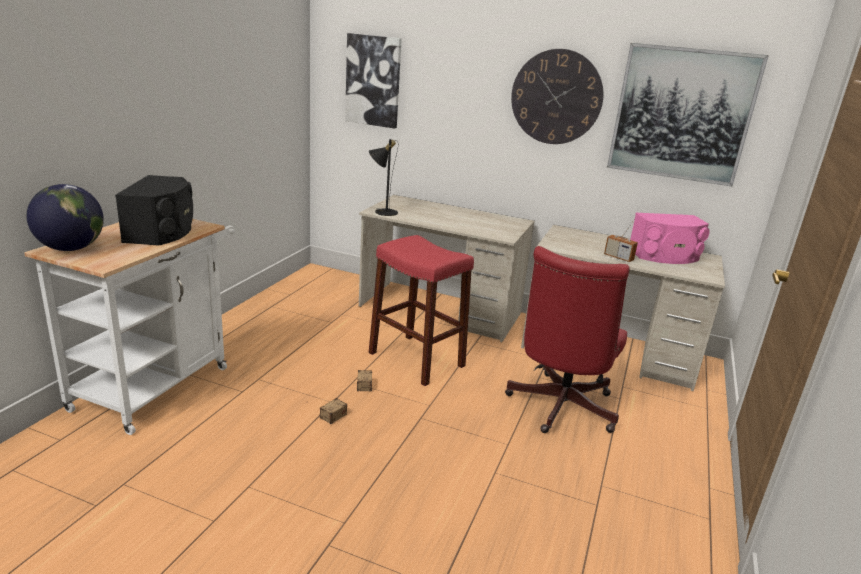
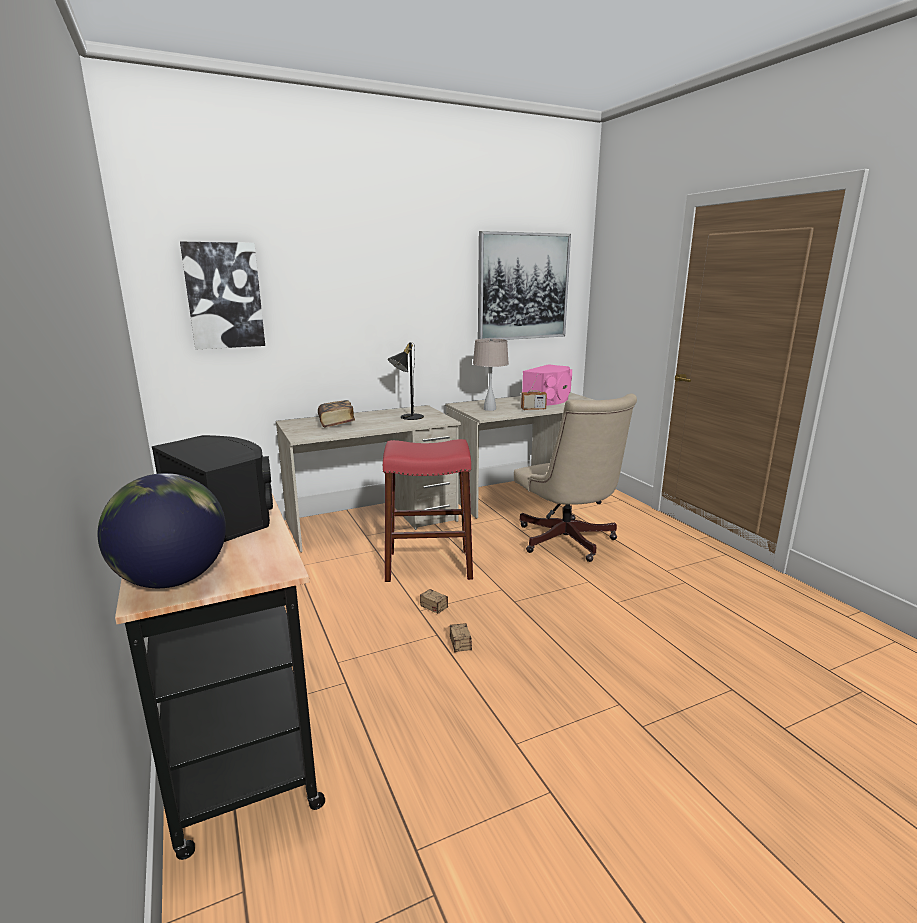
camera: 45 degrees left, 5 degrees down
white cart [24,219,235,435] -> black cart [115,494,325,860]
black table lamp [369,139,398,216] -> black table lamp moved to [388,342,424,420]
red office chair [505,246,630,433] -> beige office chair [514,394,637,562]
wall clock [511,49,603,144] -> none
none -> book [318,400,355,428]
none -> beige table lamp [473,338,509,411]

